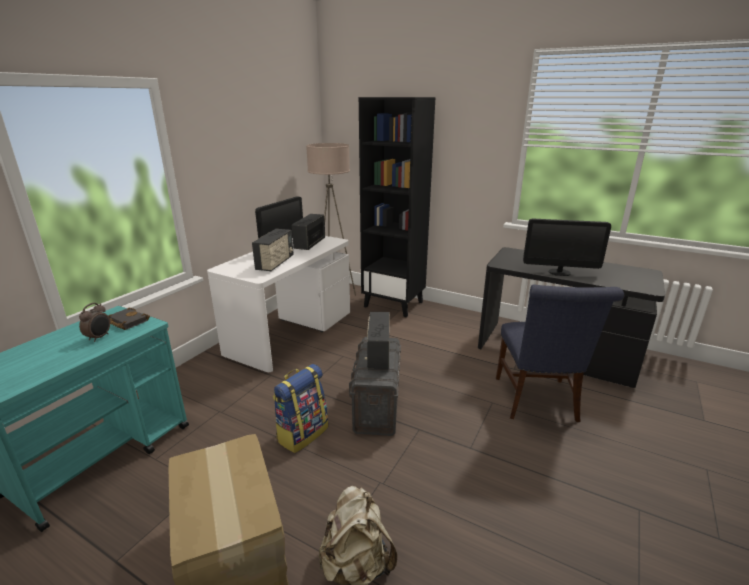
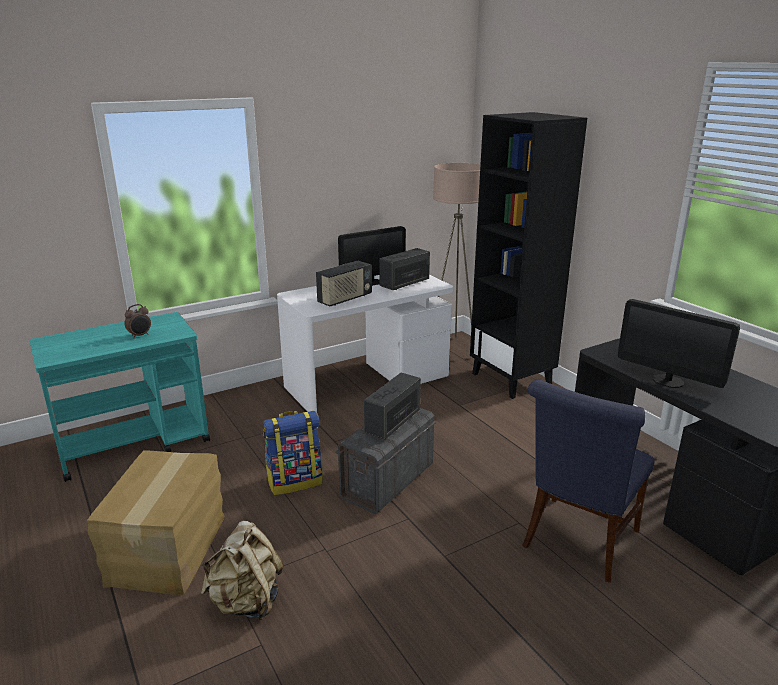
camera: 30 degrees right, 0 degrees up
black book [108,307,150,330] -> none

